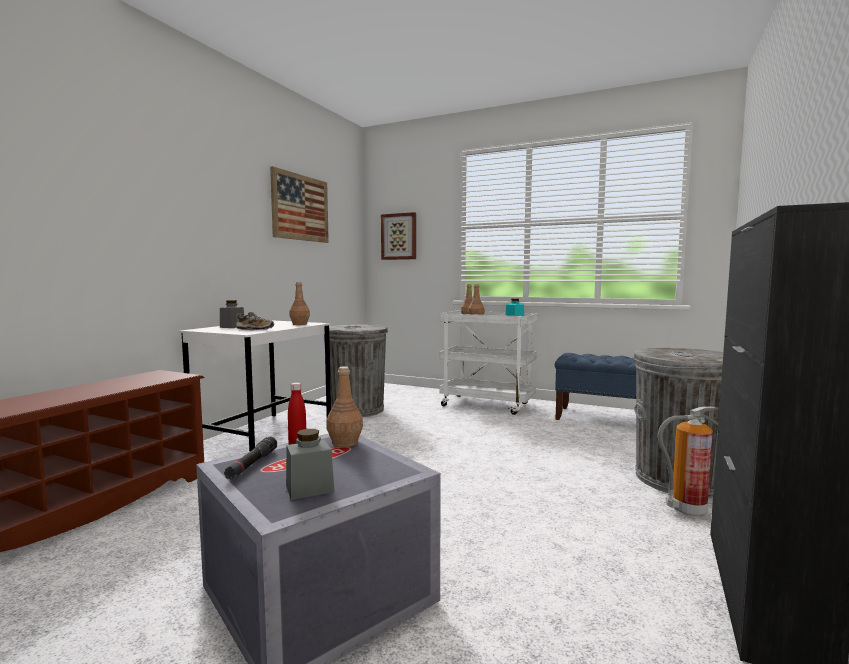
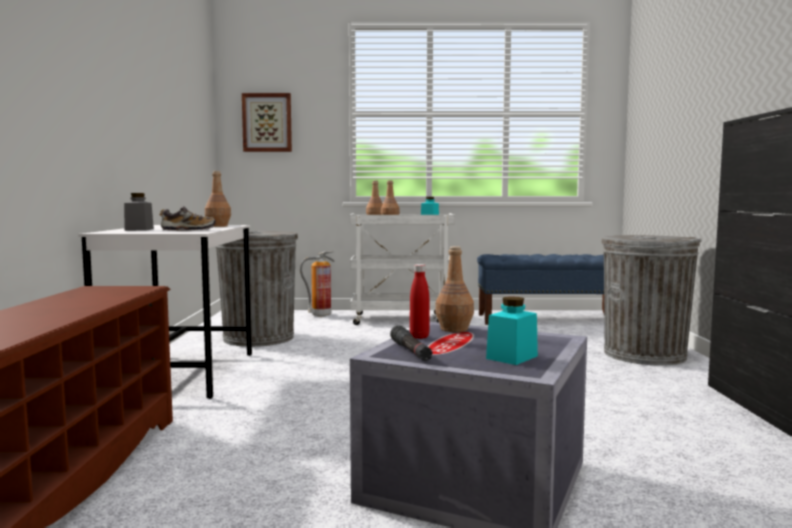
camera: 25 degrees left, 0 degrees up
picture [270,166,329,243] -> none
grey jar [286,429,334,500] -> turquoise jar [486,296,538,365]
fire extinguisher [658,406,718,517] -> fire extinguisher moved to [299,251,334,317]

